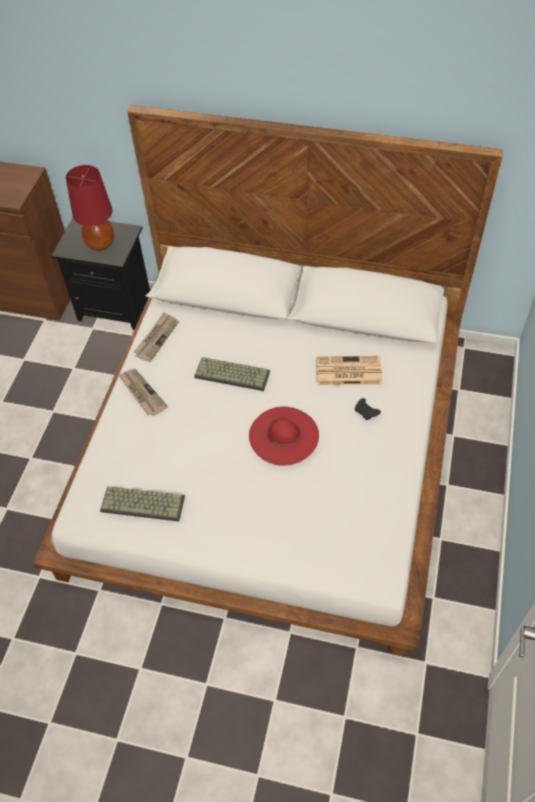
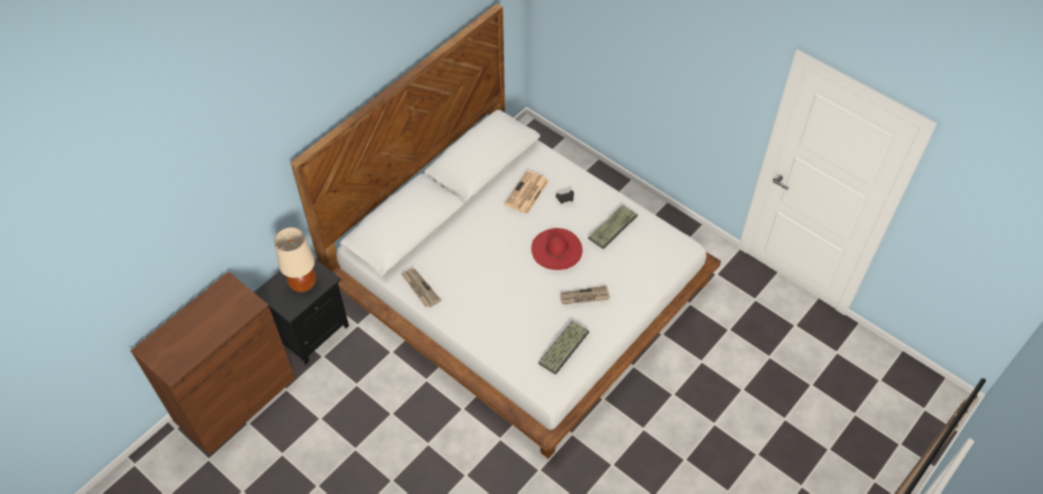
camera: 65 degrees left, 0 degrees up
red table lamp [66,165,114,251] -> beige table lamp [274,227,316,292]
newspaper [118,369,168,416] -> newspaper moved to [560,286,610,305]
keyboard [194,357,270,391] -> keyboard moved to [588,205,638,249]

